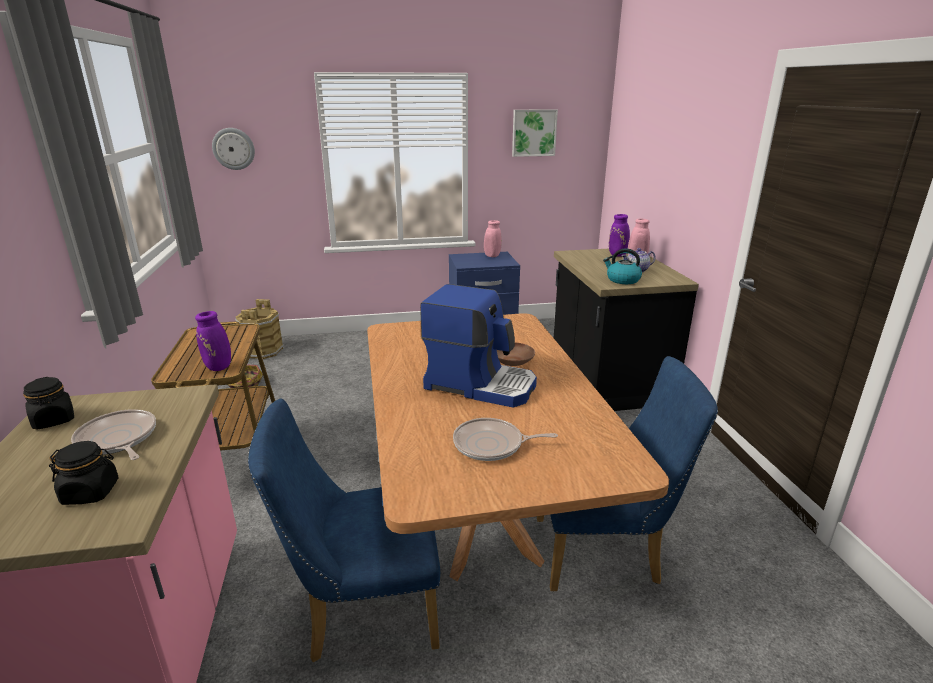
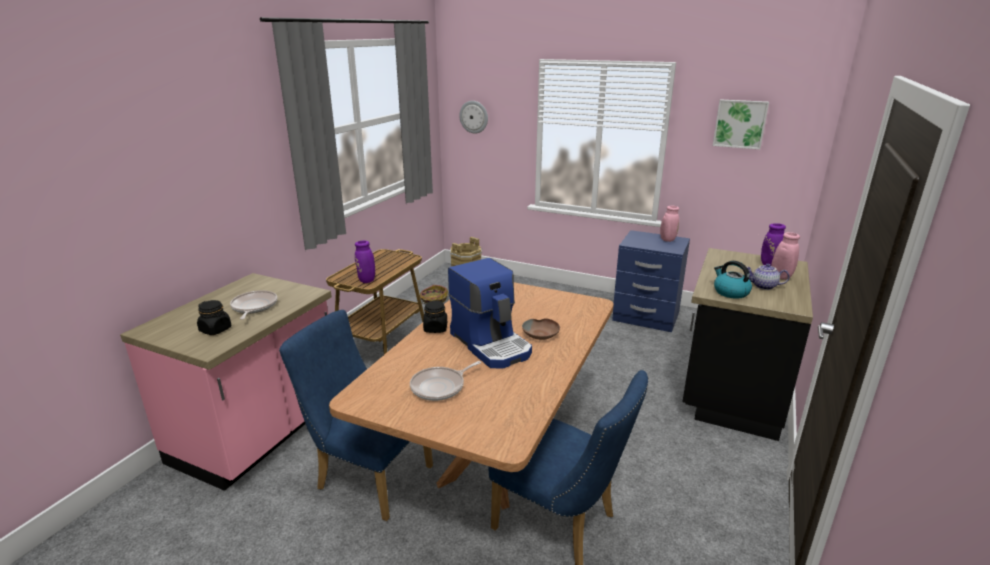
camera: 35 degrees right, 0 degrees up
black jar [23,377,74,430] -> black jar moved to [423,300,447,333]
frying pan [453,418,558,461] -> frying pan turned 75 degrees counterclockwise [410,361,481,401]

